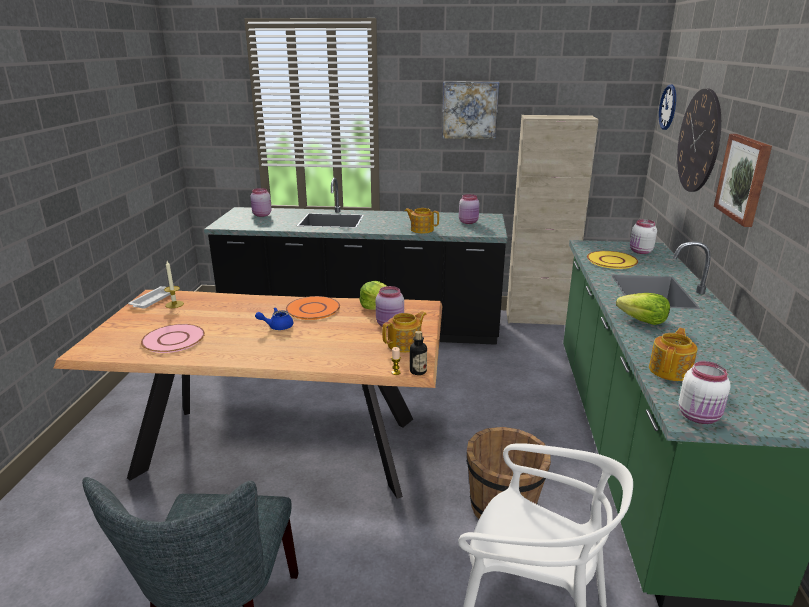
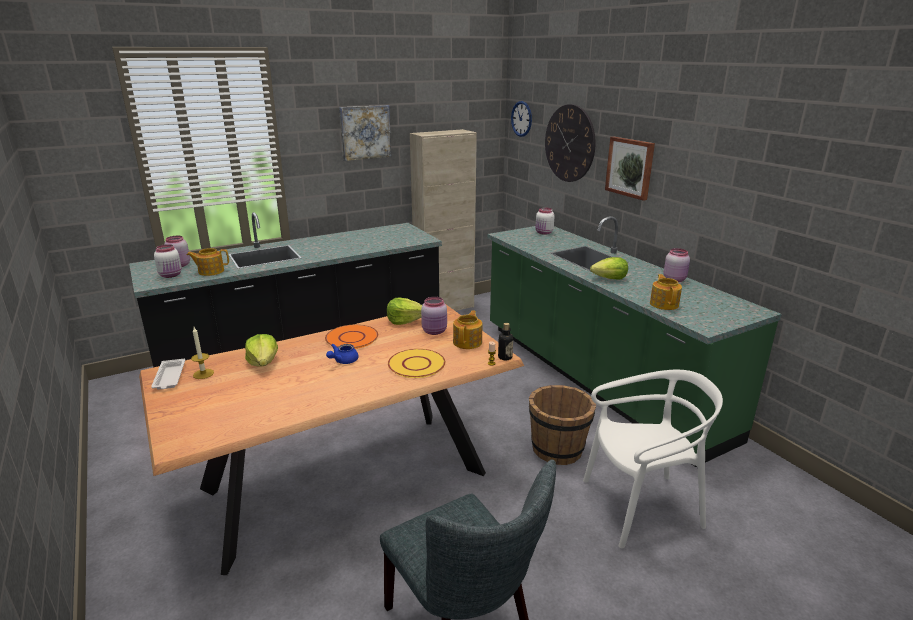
camera: 35 degrees left, 0 degrees up
pink plate [141,324,205,353] -> none
teapot [405,208,439,234] -> teapot moved to [187,248,229,276]
pink jar [459,194,479,224] -> pink jar moved to [664,248,690,282]
yellow plate [587,251,638,269] -> yellow plate moved to [388,349,445,378]
white jar [678,361,731,424] -> white jar moved to [154,244,182,278]
none -> lettuce [245,334,278,367]

